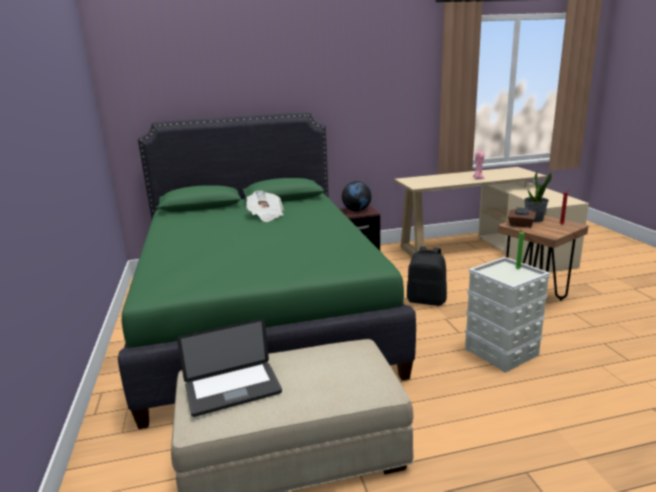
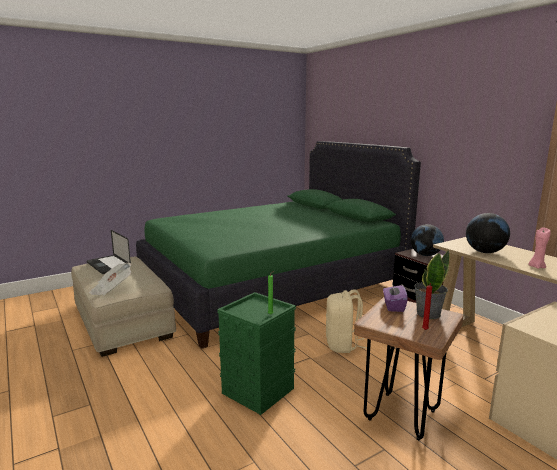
camera: 70 degrees right, 5 degrees down
newspaper [246,191,284,222] -> newspaper moved to [89,263,132,296]
black backpack [407,247,447,306] -> beige backpack [326,289,367,353]
grey storage box [465,257,550,373] -> green storage box [217,292,296,415]
brown tissue box [508,207,536,228] -> purple tissue box [383,283,408,312]
none -> globe [466,213,510,253]

